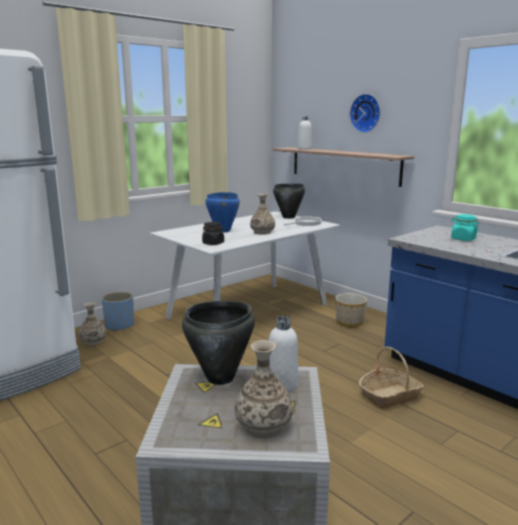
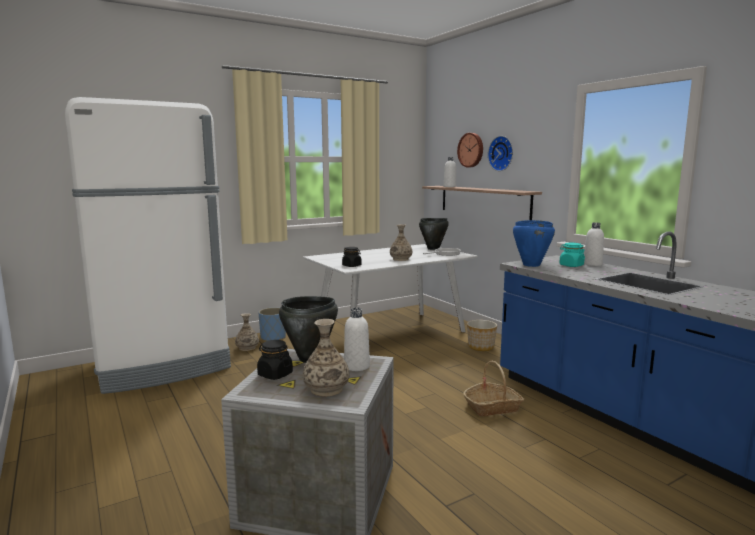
camera: 10 degrees right, 5 degrees down
blue cooking pot [205,192,240,233] -> blue cooking pot moved to [513,220,555,267]
none -> black jar [257,340,293,380]
none -> wall clock [457,133,483,167]
none -> white bottle [584,222,604,266]

